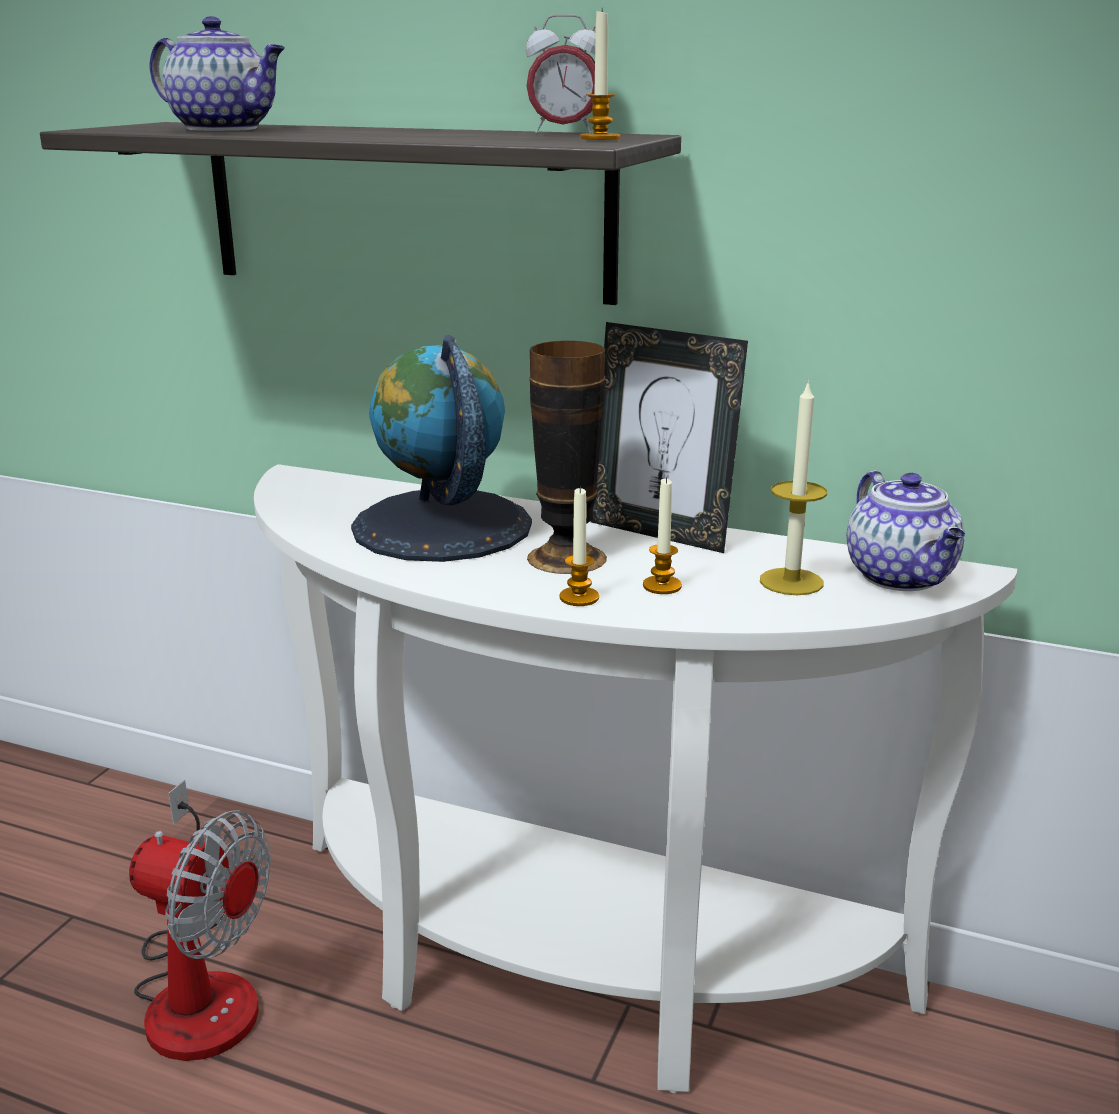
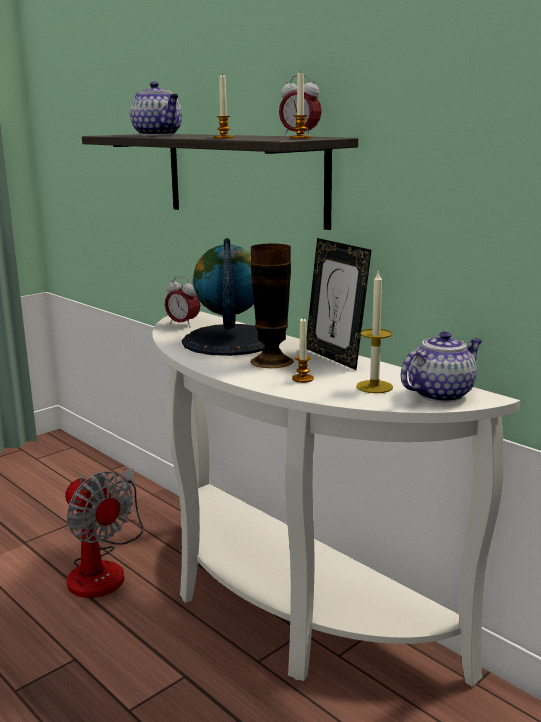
camera: 25 degrees right, 5 degrees down
candle [560,486,599,606] -> candle moved to [214,74,234,138]
teapot [846,470,965,591] -> teapot turned 135 degrees counterclockwise [400,331,483,402]
none -> alarm clock [165,276,200,327]

